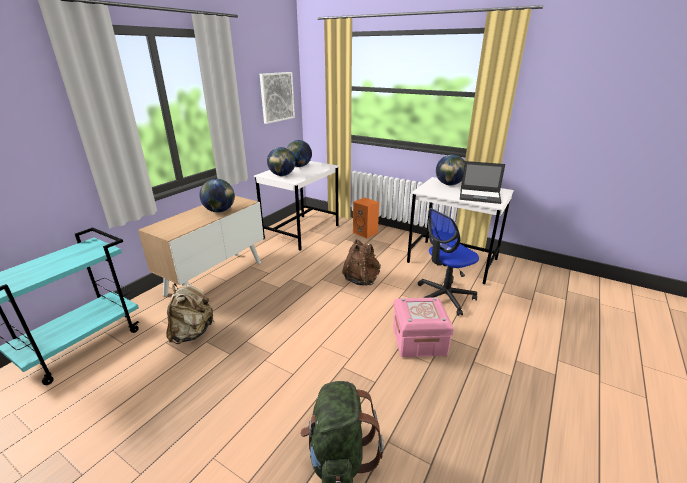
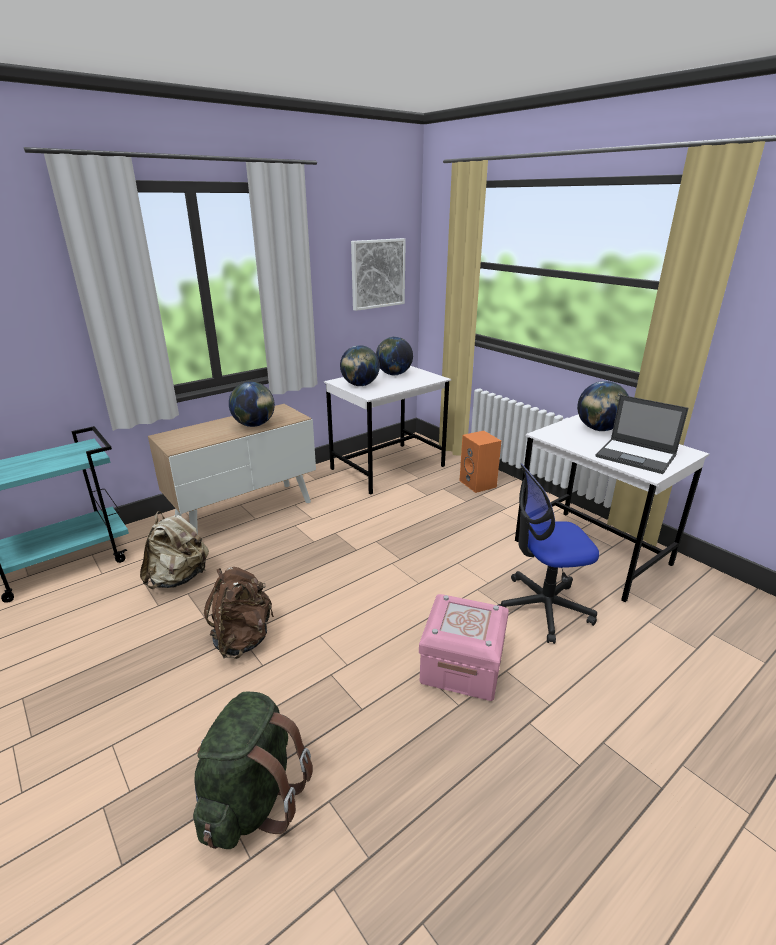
camera: 20 degrees right, 0 degrees up
brown backpack [342,239,381,286] -> brown backpack moved to [204,567,274,659]

